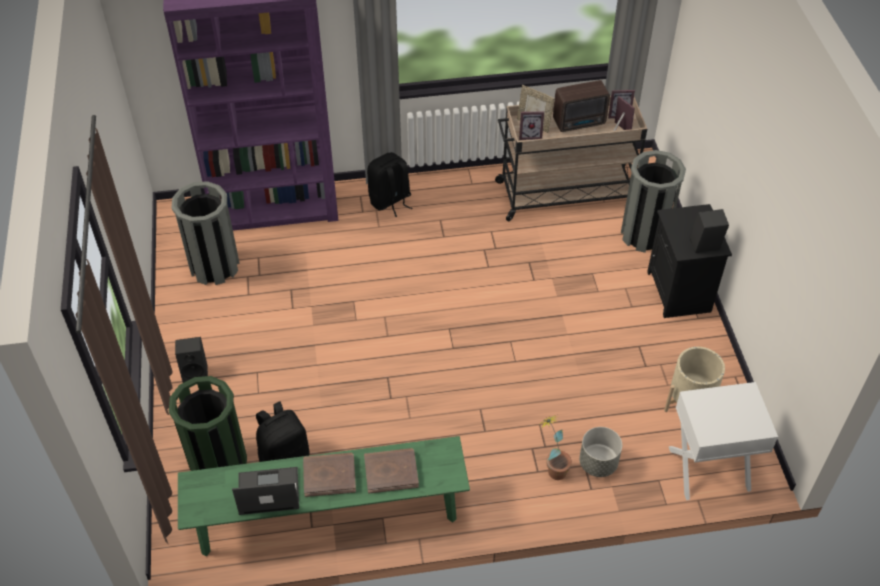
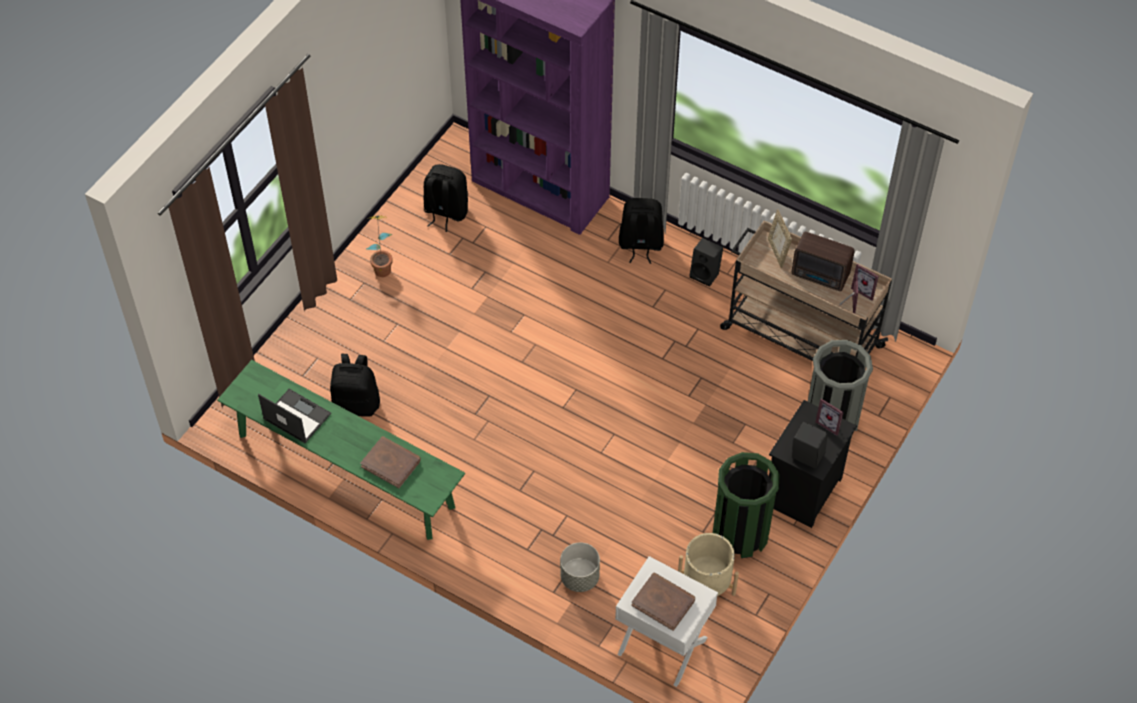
camera: 40 degrees right, 5 degrees up
green trash can [169,376,247,471] -> green trash can moved to [713,452,779,558]
grey trash can [172,181,240,285] -> black backpack [423,164,468,232]
black speaker [175,337,208,383] -> black speaker moved to [689,238,723,287]
brown book [303,452,356,497] -> brown book moved to [632,572,695,631]
picture frame [519,111,544,140] -> picture frame moved to [816,399,843,436]
potted plant [540,415,572,480] -> potted plant moved to [366,215,393,277]

